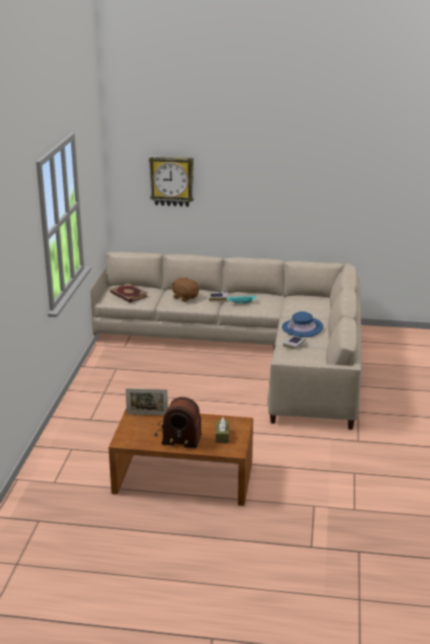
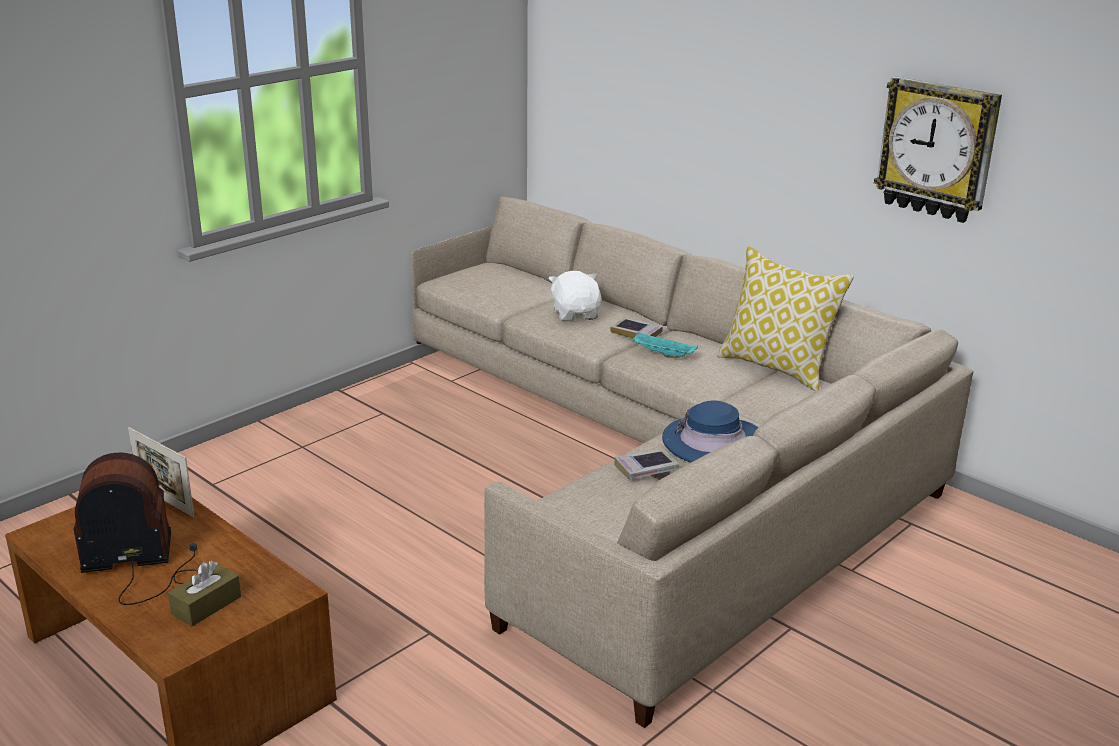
camera: 35 degrees right, 0 degrees up
book [110,283,148,302] -> none
wall clock [149,156,194,207] -> wall clock moved to [874,76,1002,223]
radio [154,397,201,448] -> radio turned 120 degrees clockwise [74,453,198,605]
brown plush toy [171,277,199,302] -> white plush toy [549,271,602,322]
none -> pillow [717,246,854,391]

